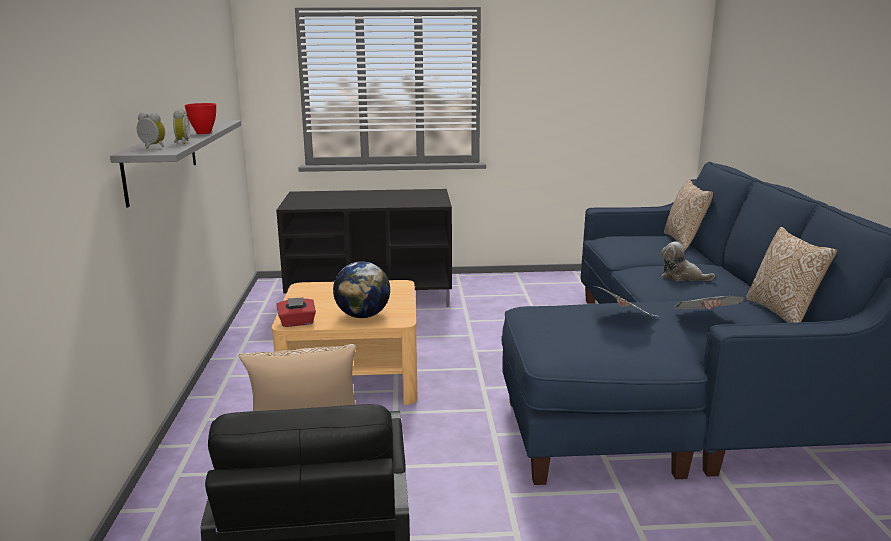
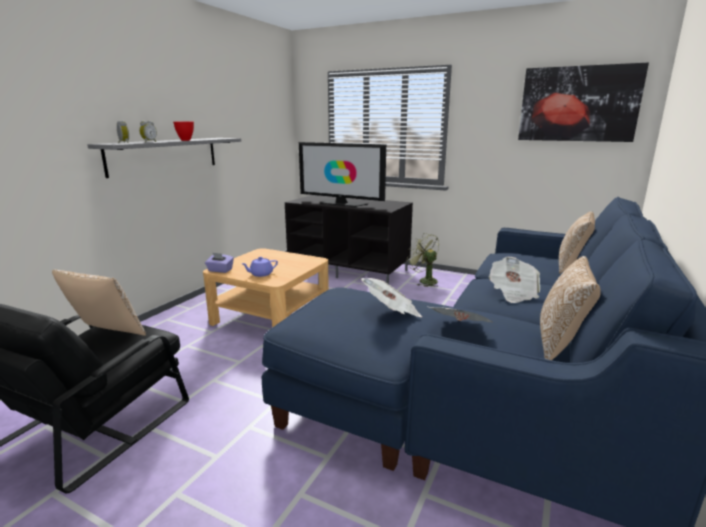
camera: 30 degrees right, 0 degrees up
red tissue box [277,297,316,327] -> purple tissue box [205,253,234,273]
globe [333,261,390,318] -> purple teapot [242,257,278,277]
plush toy [661,241,715,281] -> newspaper [489,257,540,303]
none -> television [299,142,386,207]
none -> green fan [407,233,439,287]
none -> picture [518,62,649,142]

